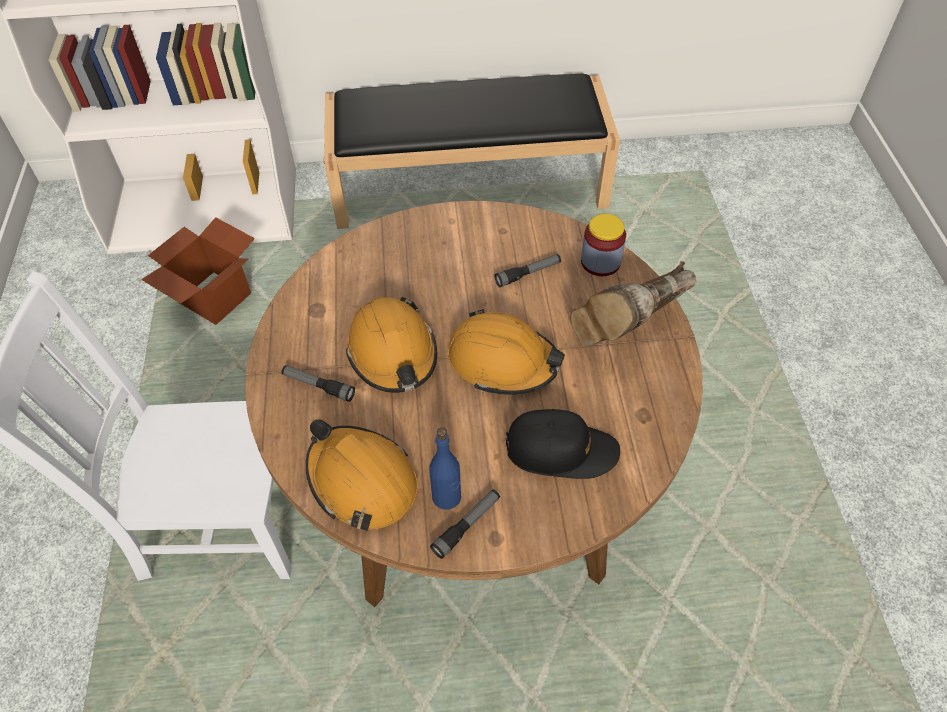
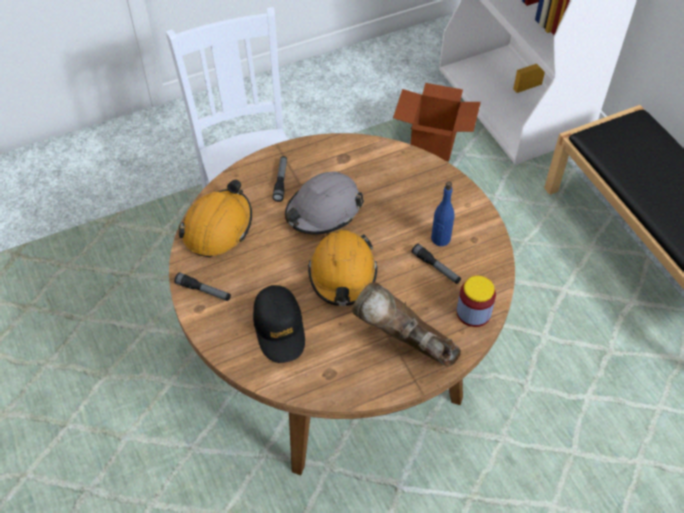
camera: 70 degrees right, 0 degrees up
orange hard hat [346,297,437,393] -> grey hard hat [285,172,364,234]
blue bottle [429,427,461,510] -> blue bottle moved to [431,181,455,246]

